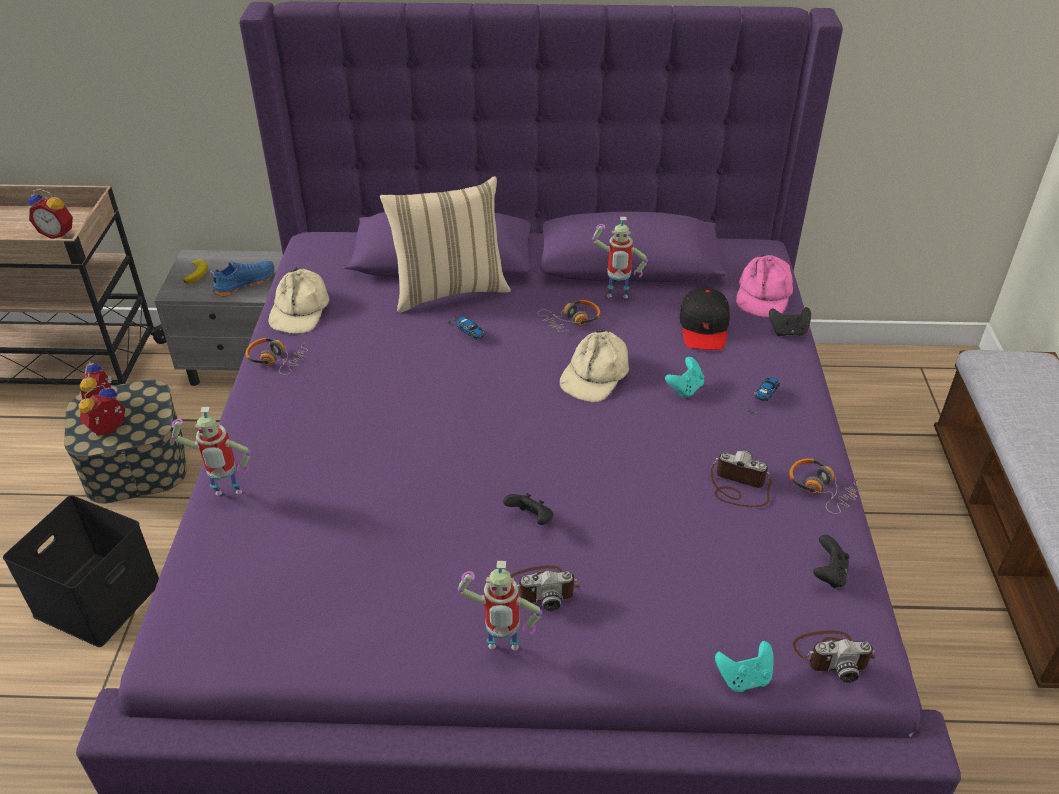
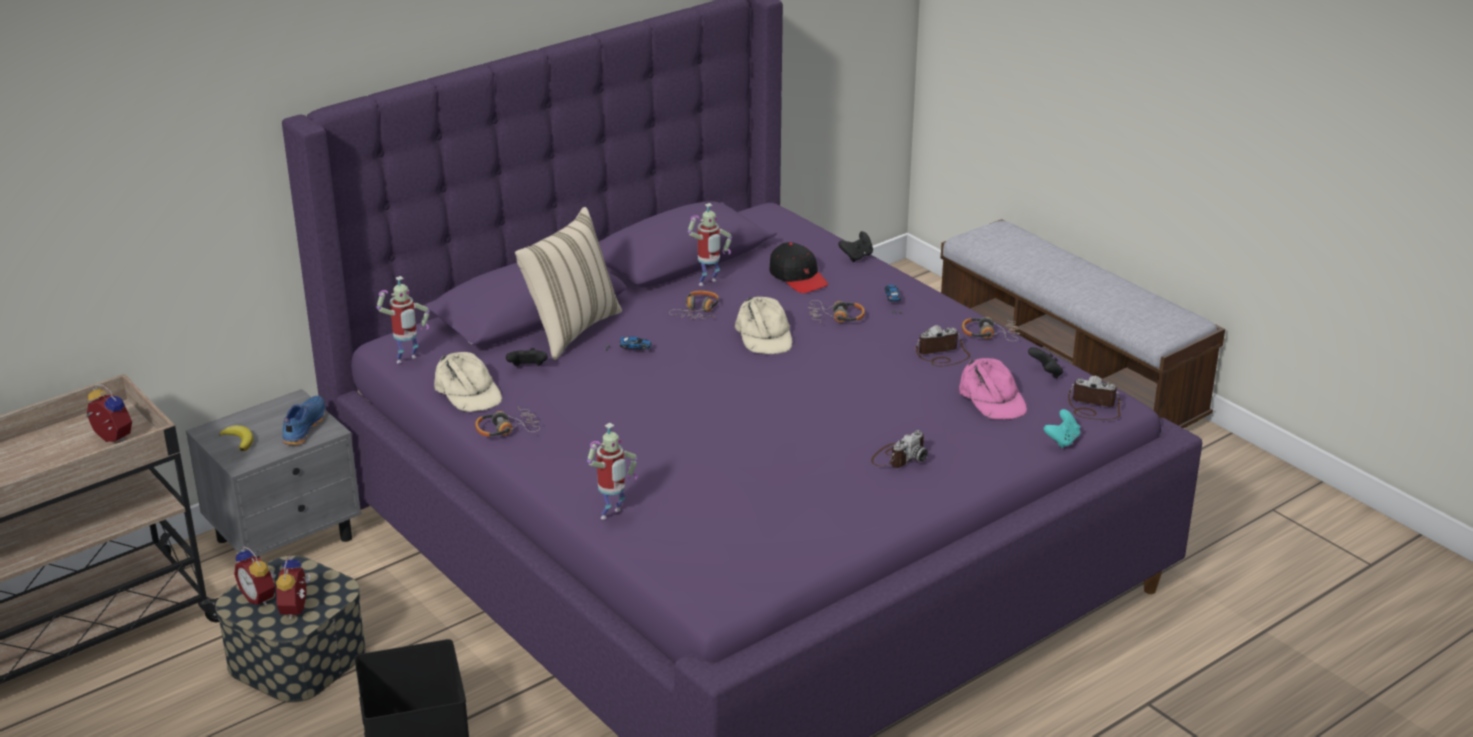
camera: 40 degrees left, 10 degrees down
alarm clock [28,189,73,239] -> alarm clock turned 120 degrees counterclockwise [86,384,132,442]
toy robot [458,561,542,650] -> toy robot moved to [376,276,430,363]
black game controller [503,493,553,525] -> black game controller moved to [506,348,548,366]
turquoise game controller [665,357,704,398] -> headphones [808,300,865,324]
pink cap [736,253,793,318] -> pink cap moved to [959,358,1027,420]
camera [793,630,875,683] -> camera turned 120 degrees counterclockwise [1068,376,1121,420]

